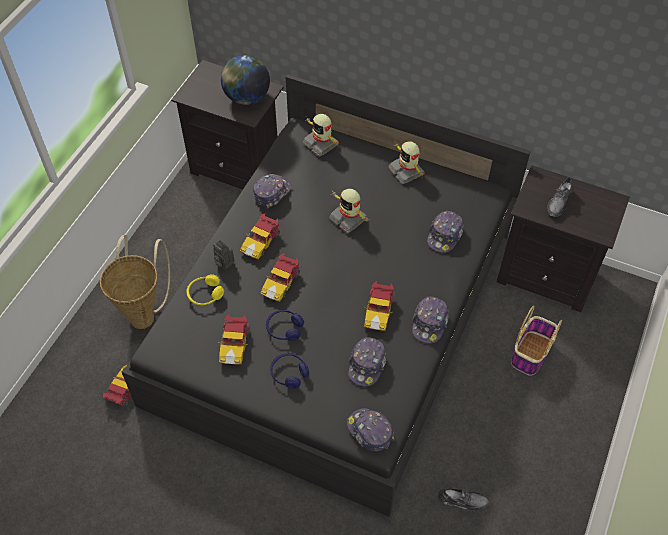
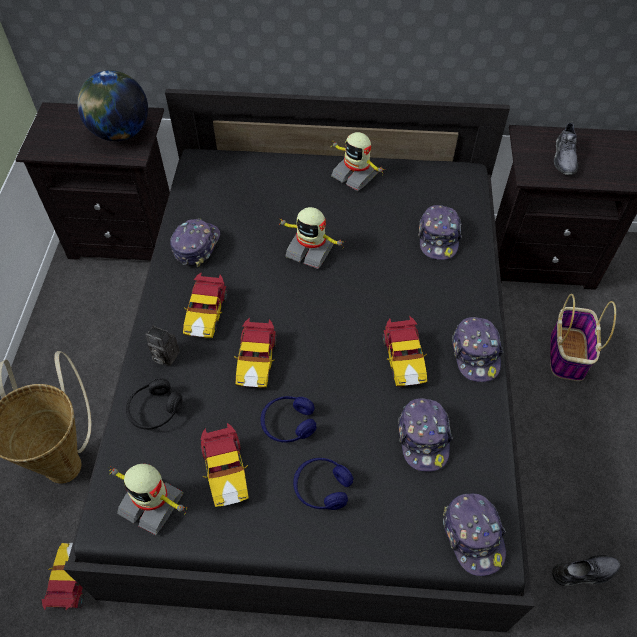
camera: 20 degrees left, 0 degrees up
yellow headphones [186,274,224,305] -> black headphones [126,378,182,430]
toy robot [303,114,339,157] -> toy robot moved to [110,464,187,536]
cap [347,408,395,451] -> cap turned 135 degrees counterclockwise [443,493,506,576]

